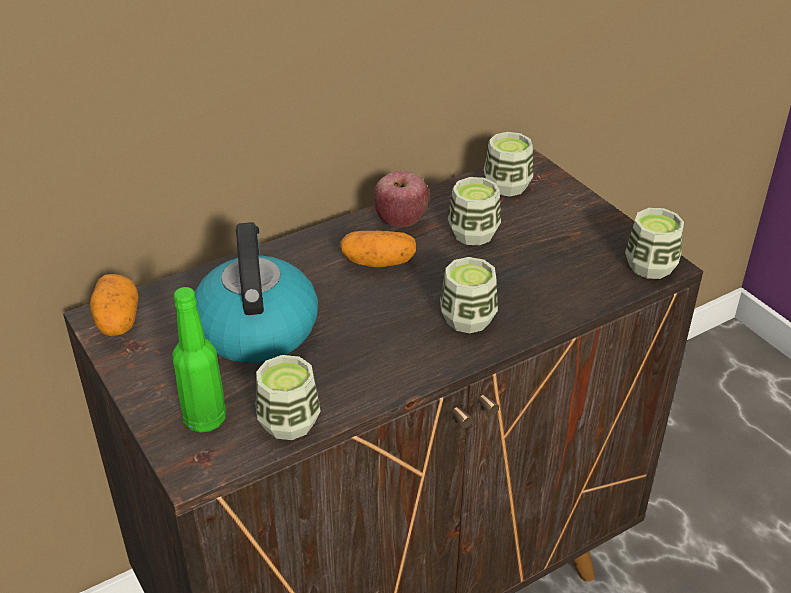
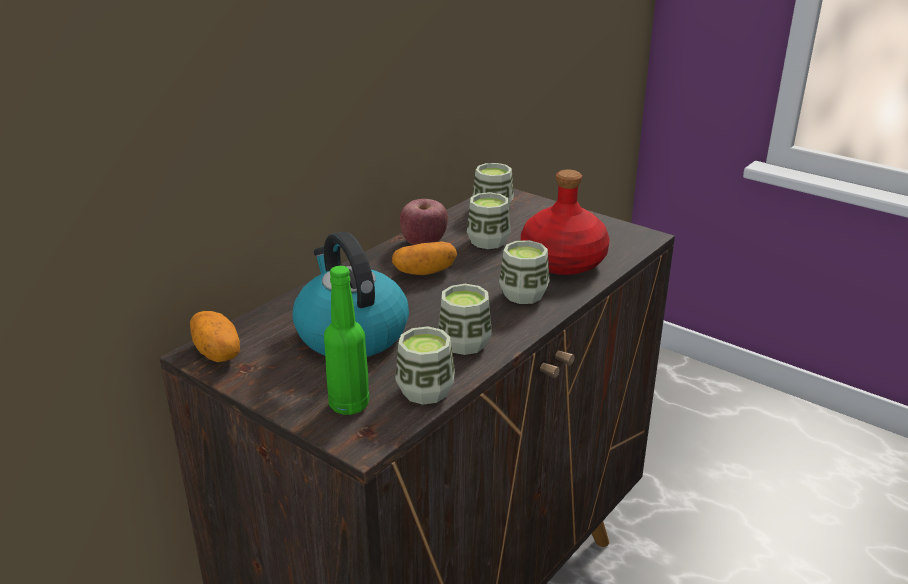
camera: 20 degrees left, 10 degrees down
cup [625,208,684,279] -> cup moved to [438,284,492,355]
none -> red bottle [521,169,610,275]

